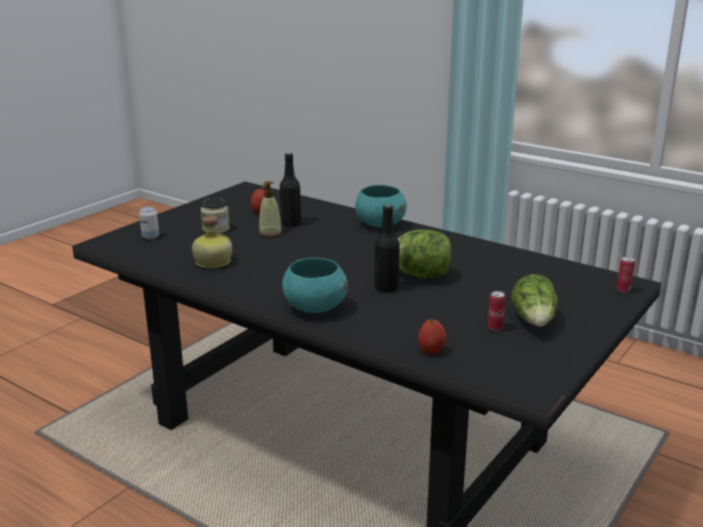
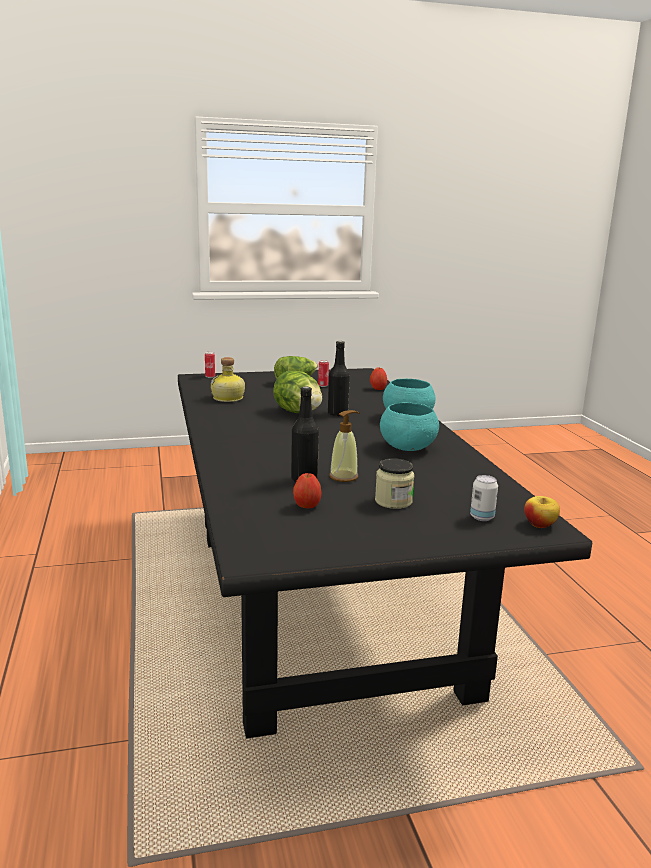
camera: 140 degrees left, 5 degrees down
bottle [192,215,232,269] -> bottle moved to [211,357,245,402]
turquoise bowl [355,185,407,227] -> turquoise bowl moved to [380,402,439,451]
none -> apple [524,496,560,528]

